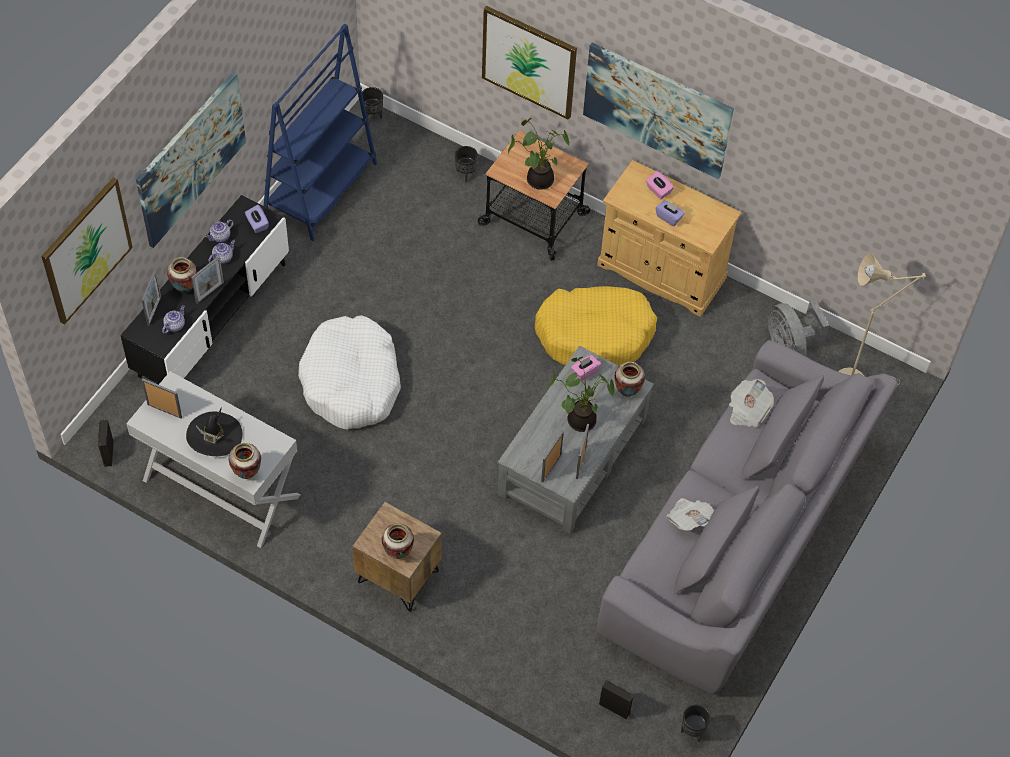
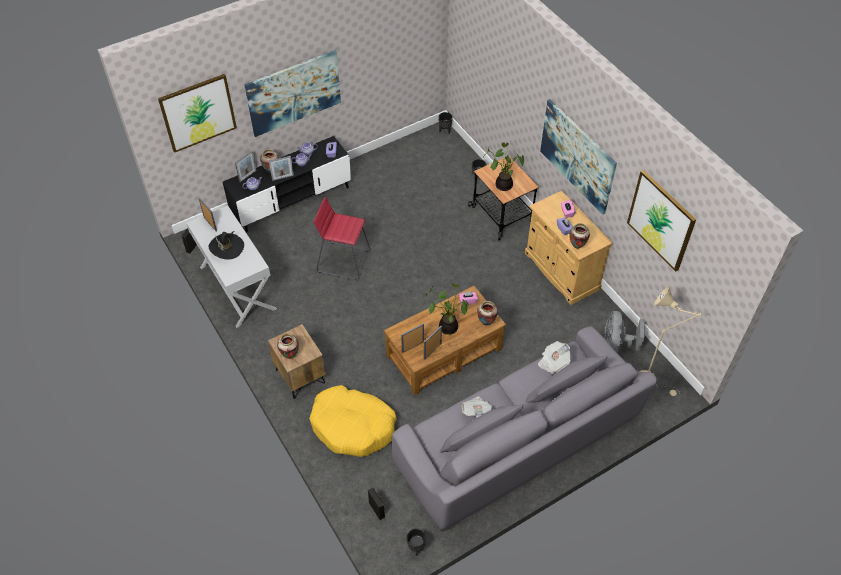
camera: 30 degrees right, 5 degrees down
vase [228,443,261,479] -> vase moved to [569,223,590,249]
blue bookcase [264,24,377,241] -> none
white dog bed [298,315,401,430] -> red stool [314,197,371,280]
picture [482,6,577,120] -> picture moved to [627,170,696,272]
grey coffee table [497,346,654,534] -> brown coffee table [384,286,506,395]
yellow dog bed [535,286,657,366] -> yellow dog bed moved to [309,385,397,457]

